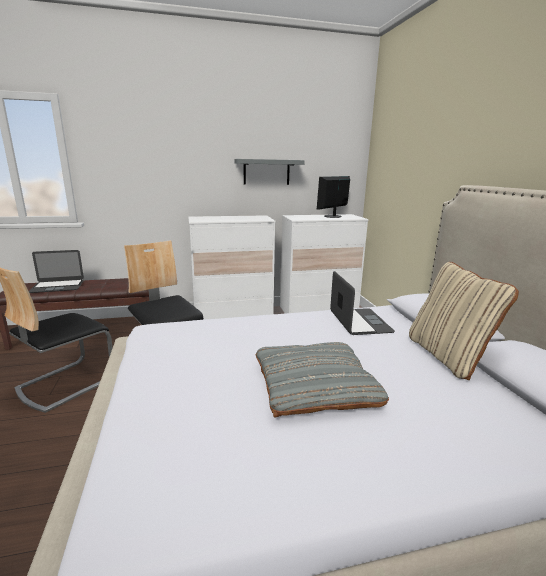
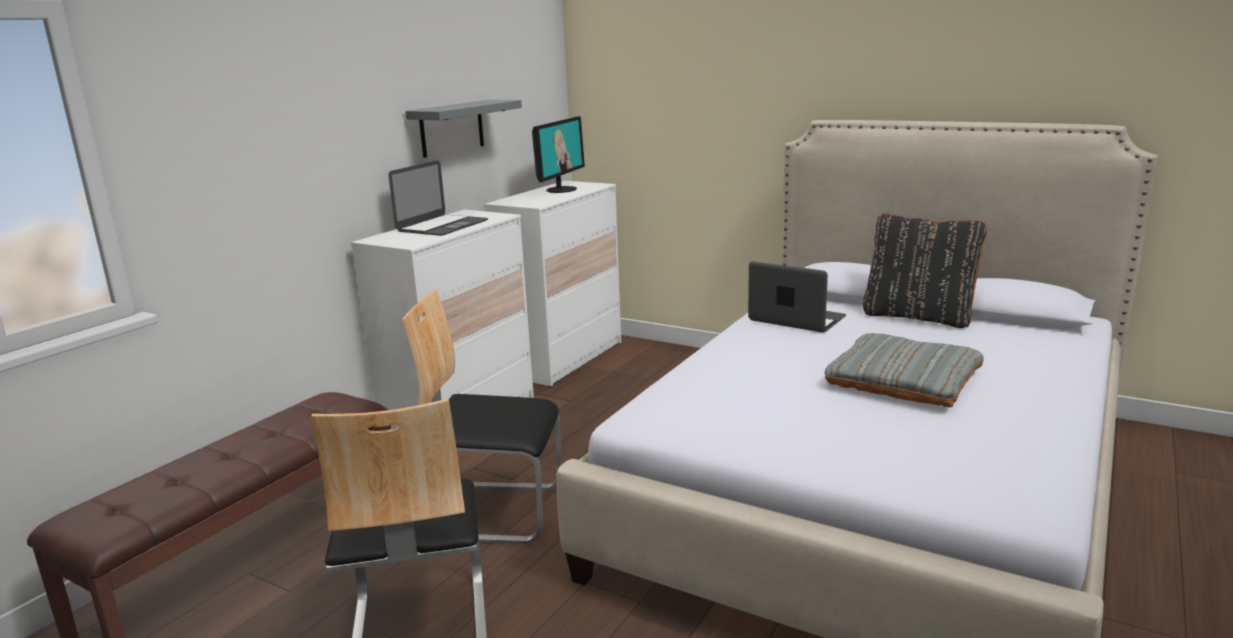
camera: 45 degrees left, 0 degrees up
laptop [29,250,84,293] -> laptop moved to [388,160,489,236]
monitor [317,176,350,218] -> monitor turned 150 degrees counterclockwise [532,116,585,193]
beige pillow [409,262,519,380] -> black pillow [863,213,987,328]

